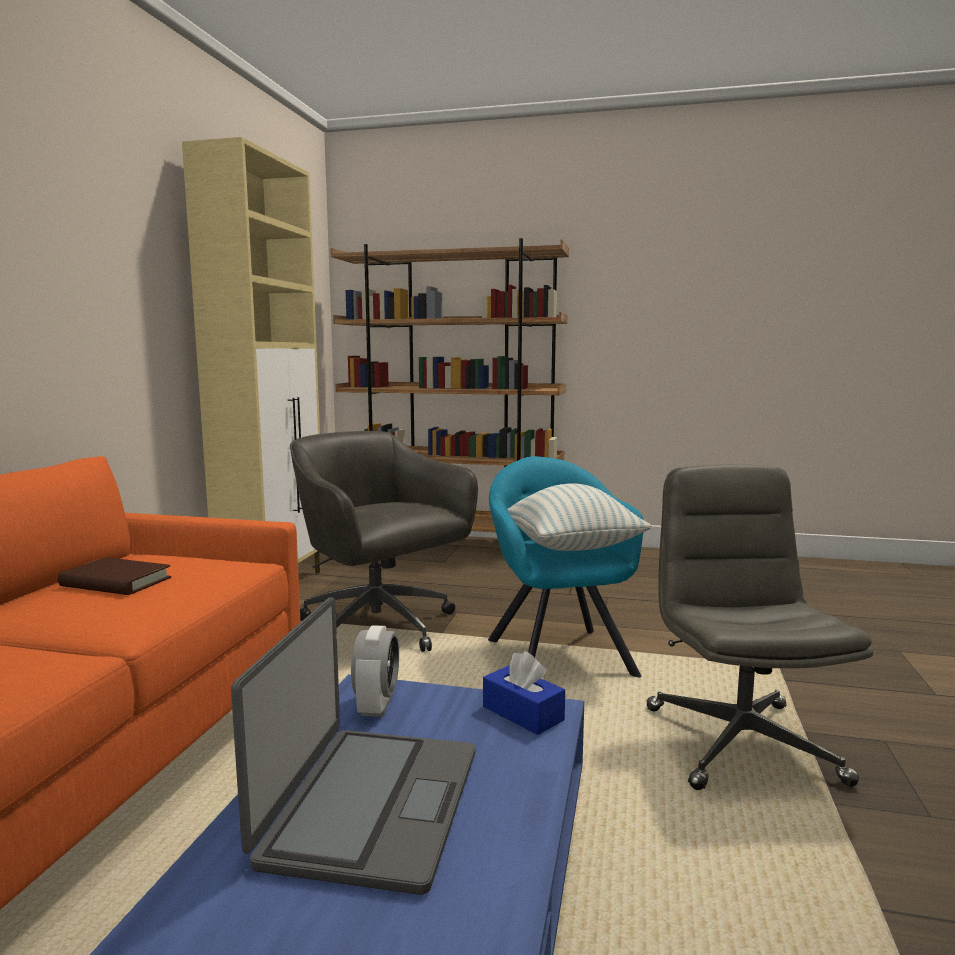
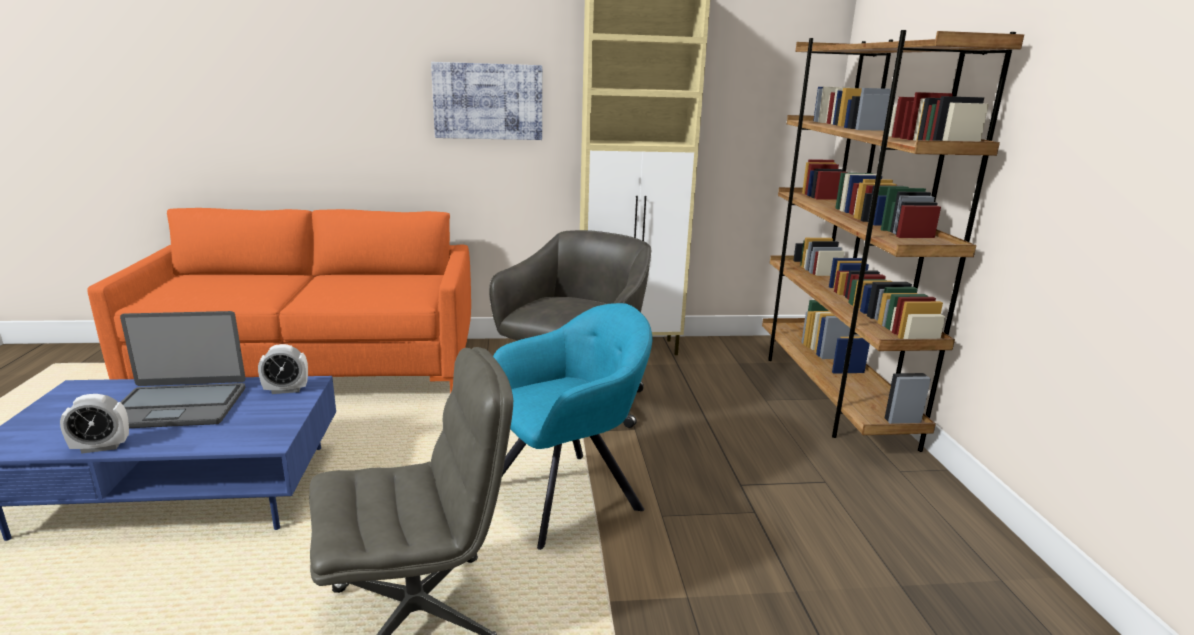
camera: 70 degrees right, 10 degrees up
brown book [58,557,171,595] -> none
blue tissue box [483,651,565,735] -> none
pillow [508,484,652,551] -> none
none -> alarm clock [60,394,129,454]
none -> picture [431,62,542,140]

